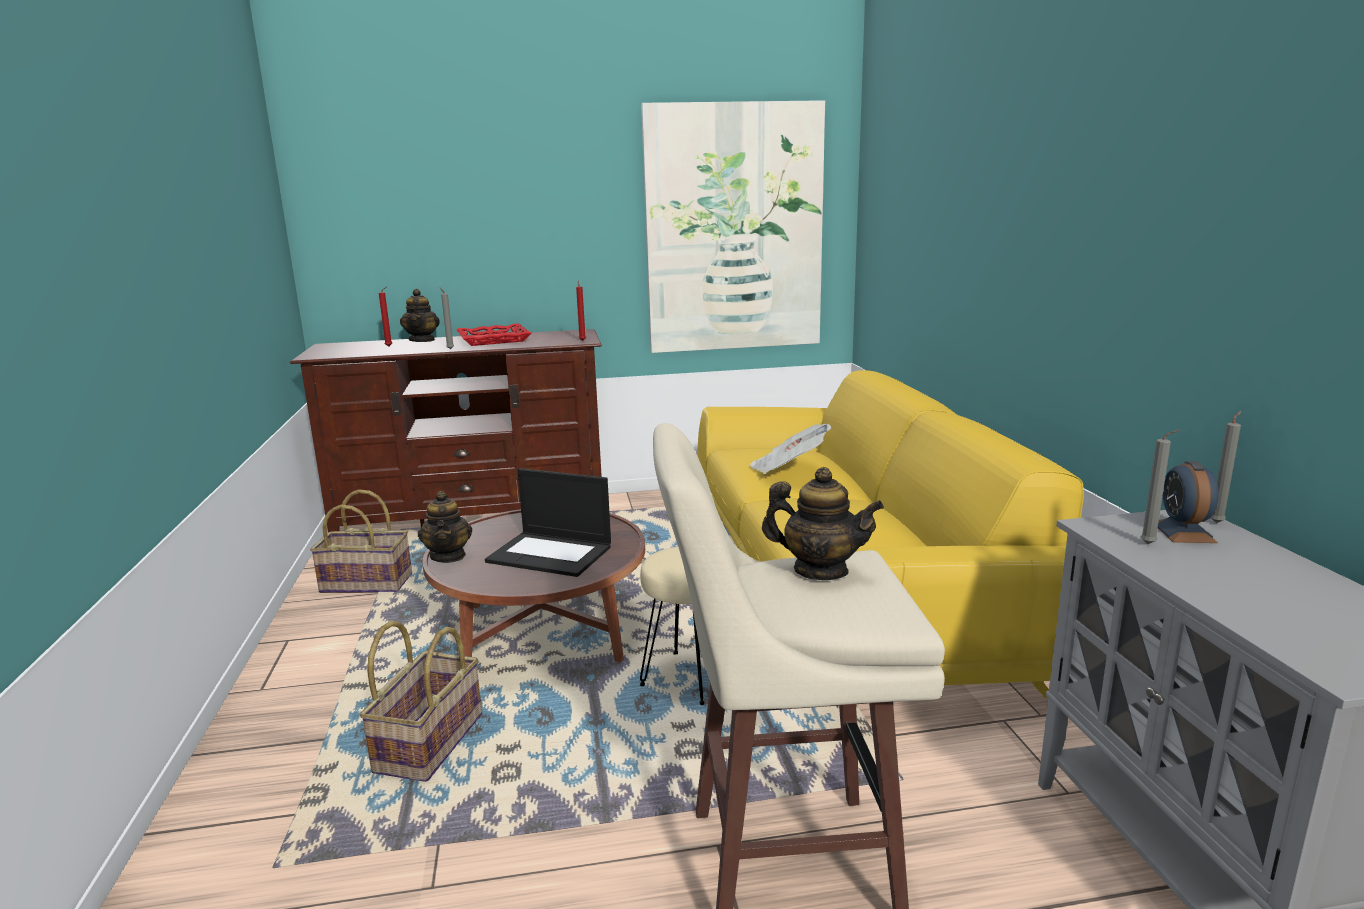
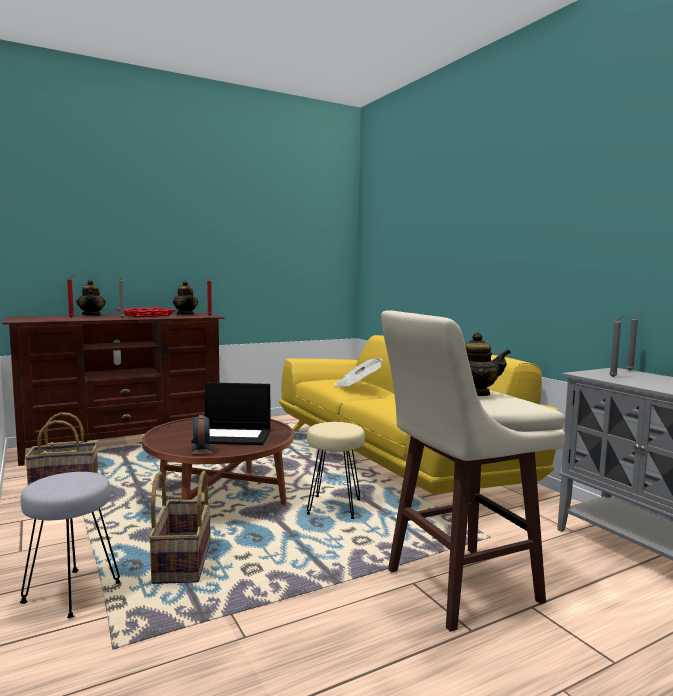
camera: 20 degrees left, 10 degrees down
teapot [418,491,472,563] -> teapot moved to [173,281,198,315]
picture [641,100,825,353] -> none
alarm clock [1158,461,1219,543] -> alarm clock moved to [191,415,212,455]
none -> grey stool [20,472,120,618]

